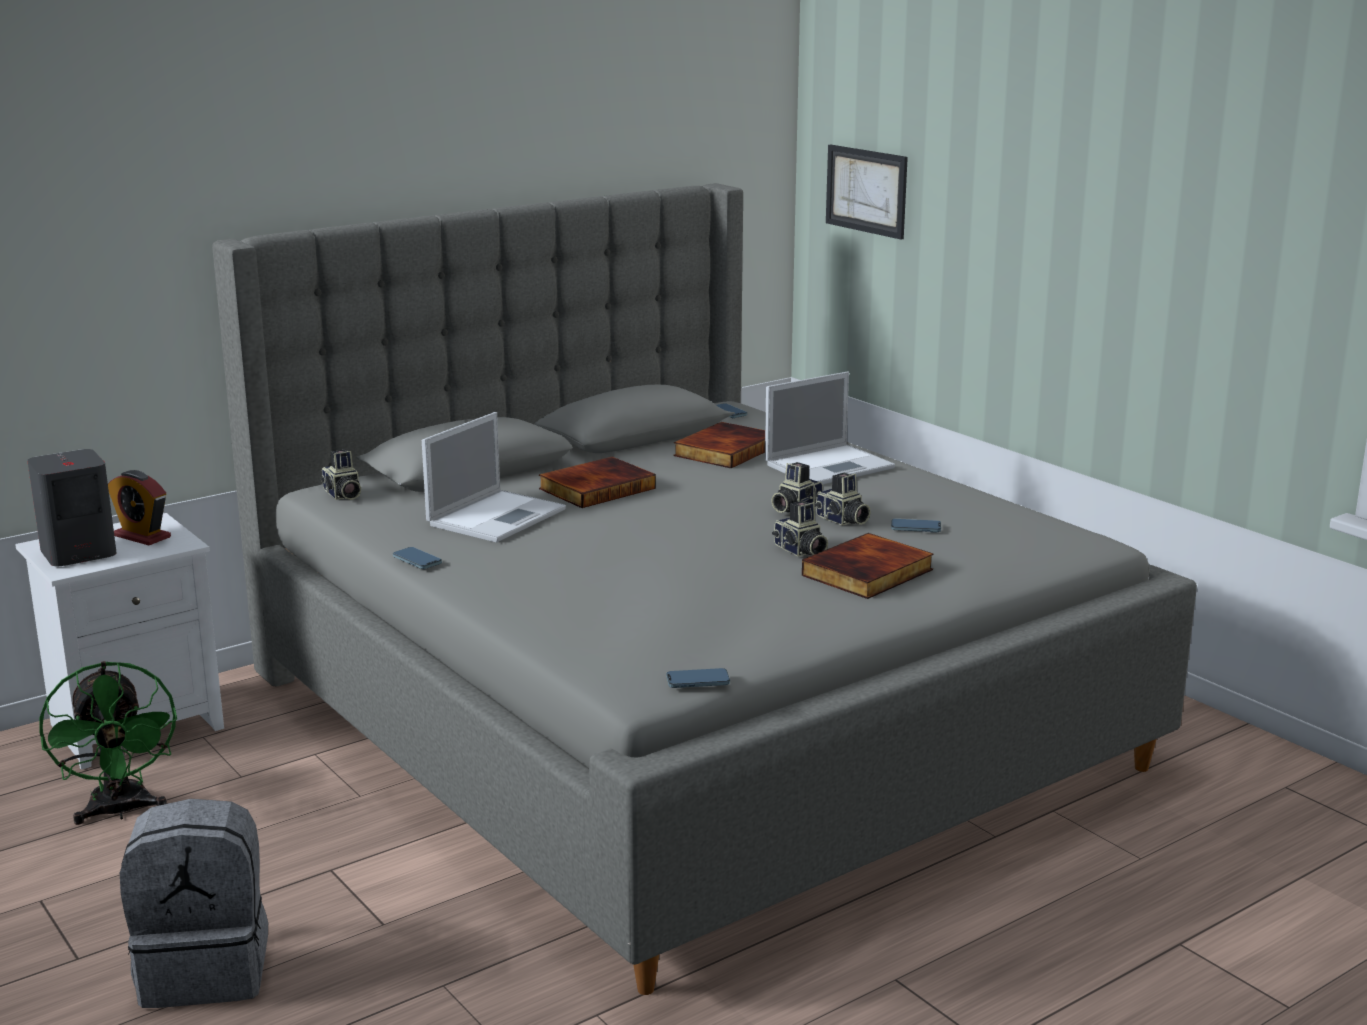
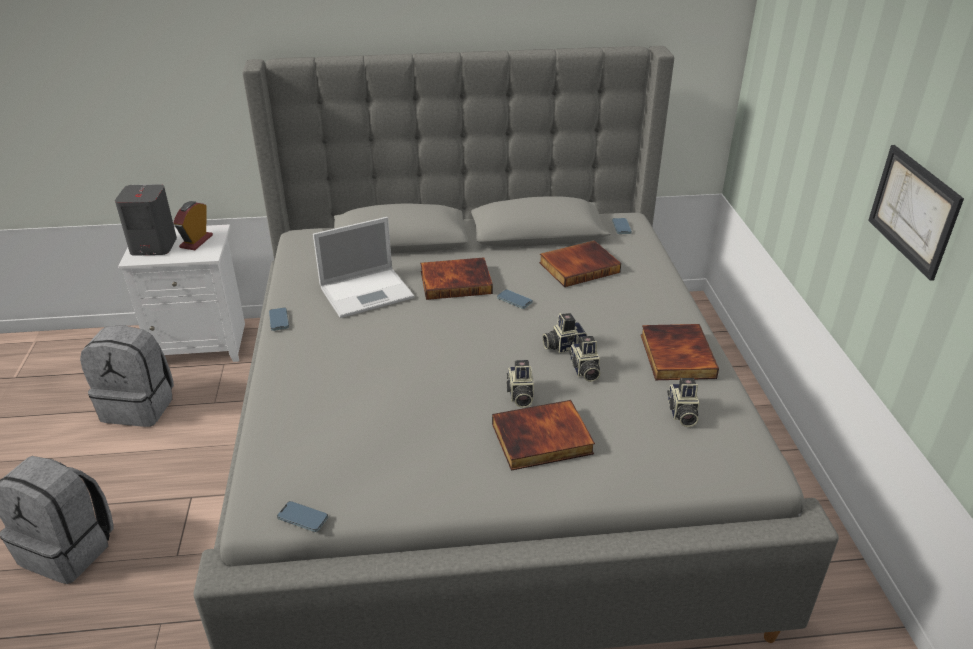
camera: 30 degrees right, 15 degrees up
green fan [39,661,177,825] -> grey backpack [80,325,174,427]
alarm clock [108,470,171,545] -> alarm clock turned 45 degrees clockwise [173,201,213,250]
camera [320,450,361,500] -> camera moved to [667,378,699,427]
laptop [765,372,895,484] -> none
picture [826,145,908,239] -> picture moved to [868,145,964,281]
phone [891,519,941,533] -> phone moved to [497,290,533,309]
none -> book [641,324,719,380]

